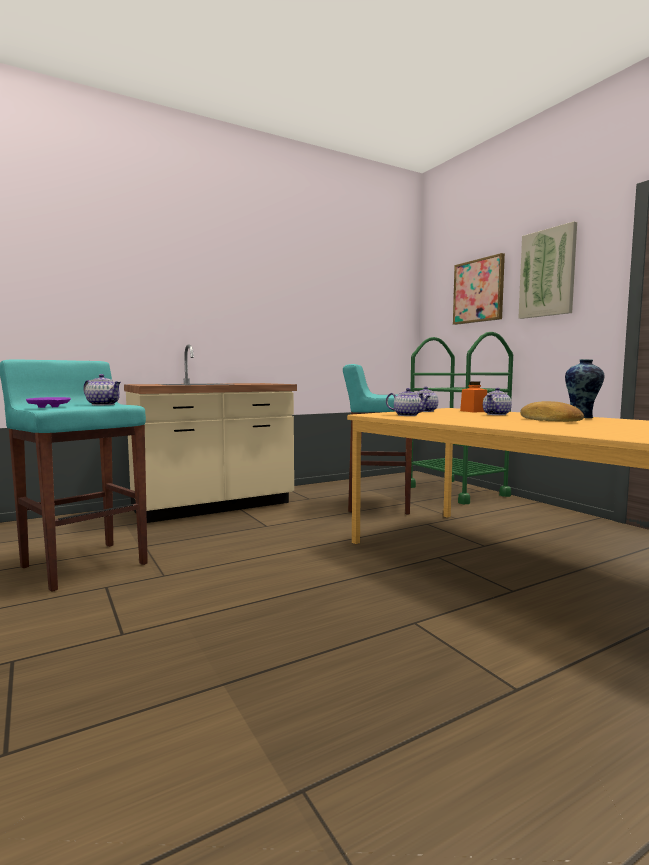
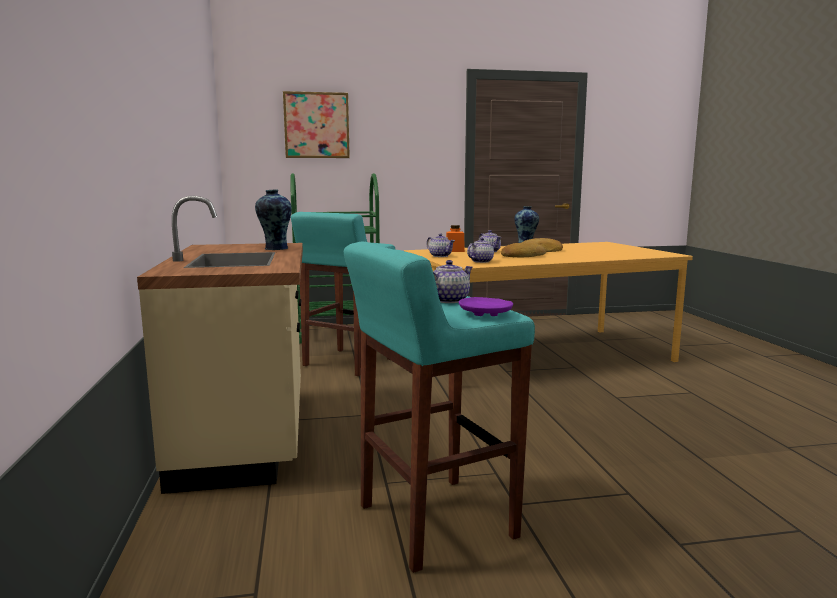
camera: 70 degrees left, 5 degrees up
picture [518,221,577,319] -> none
none -> vase [255,190,292,250]
none -> bread [501,243,546,258]

